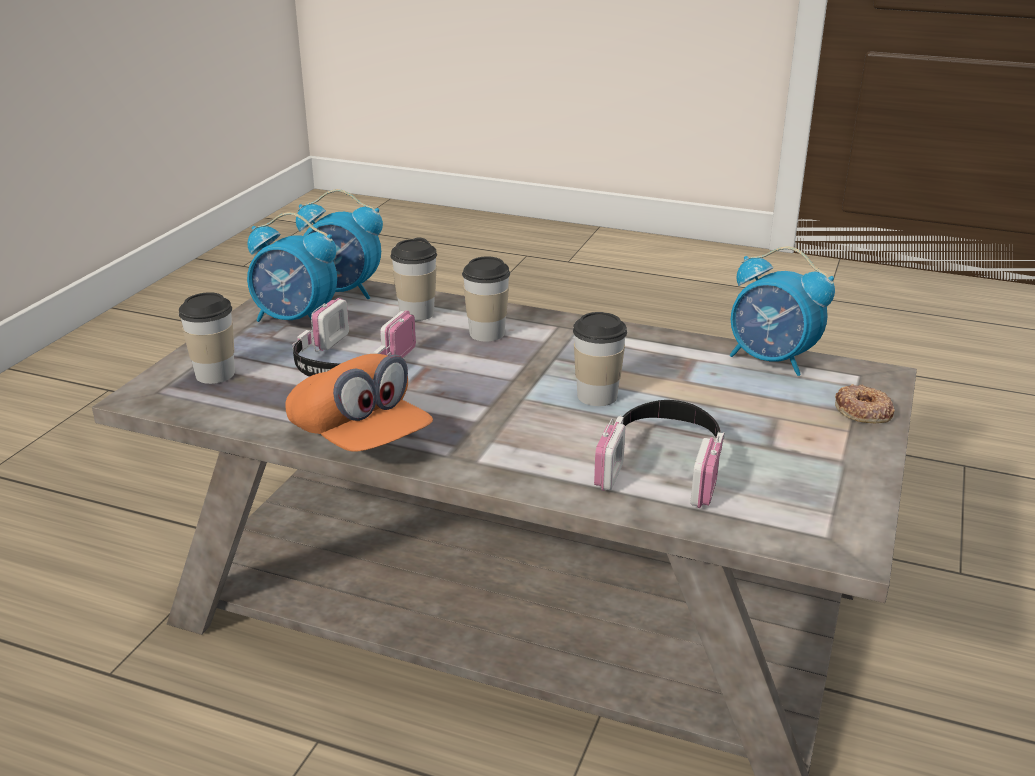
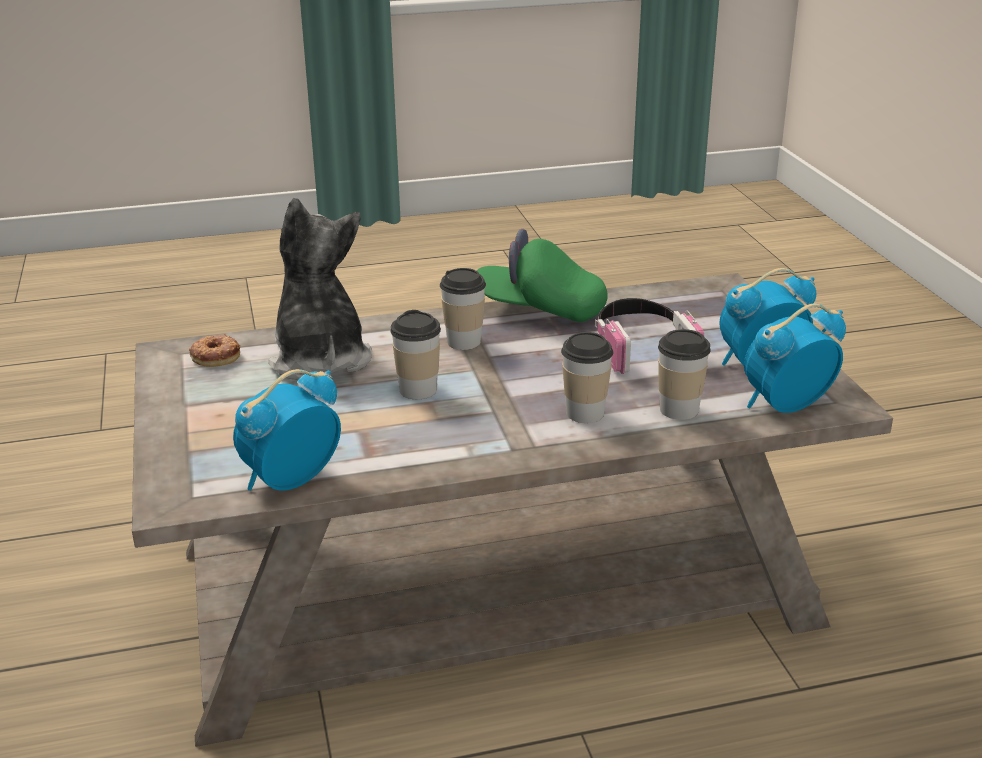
camera: 145 degrees right, 0 degrees up
cup [179,292,235,384] -> cup moved to [440,268,486,350]
orange cap [285,354,433,452] -> green cap [477,229,608,322]
headphones [594,400,725,508] -> plush toy [268,198,372,380]
alarm clock [730,246,835,376] -> alarm clock turned 45 degrees counterclockwise [233,369,341,491]
donut [835,384,895,423] -> donut moved to [189,334,240,367]

